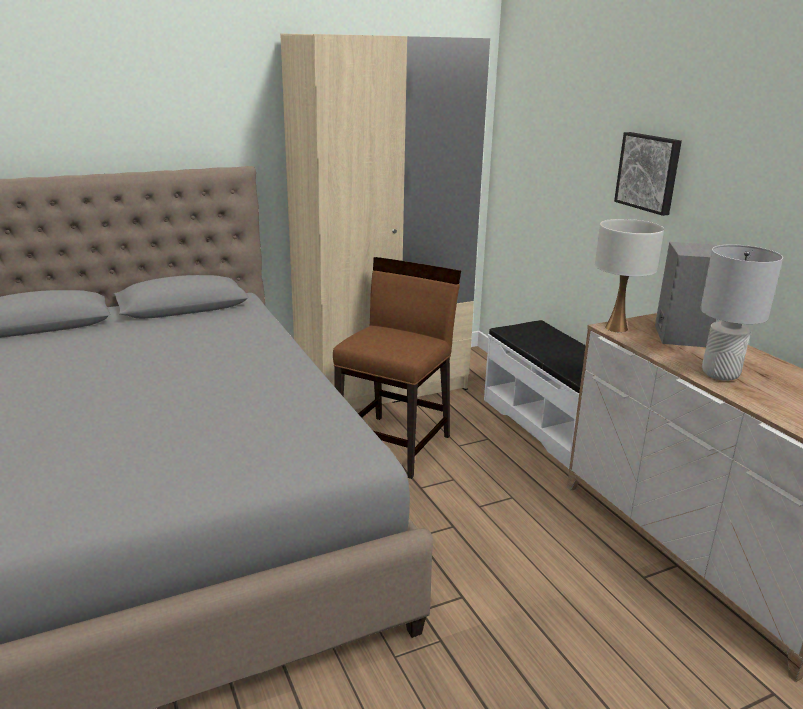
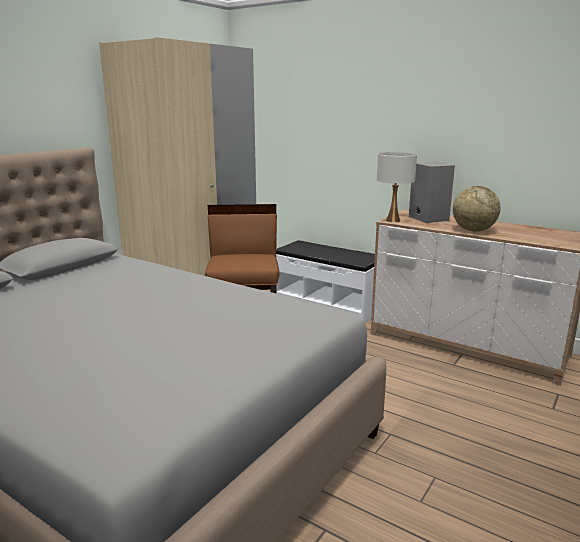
camera: 30 degrees left, 5 degrees down
picture [614,132,682,216] -> none
grey table lamp [700,244,783,381] -> globe [453,186,501,231]

